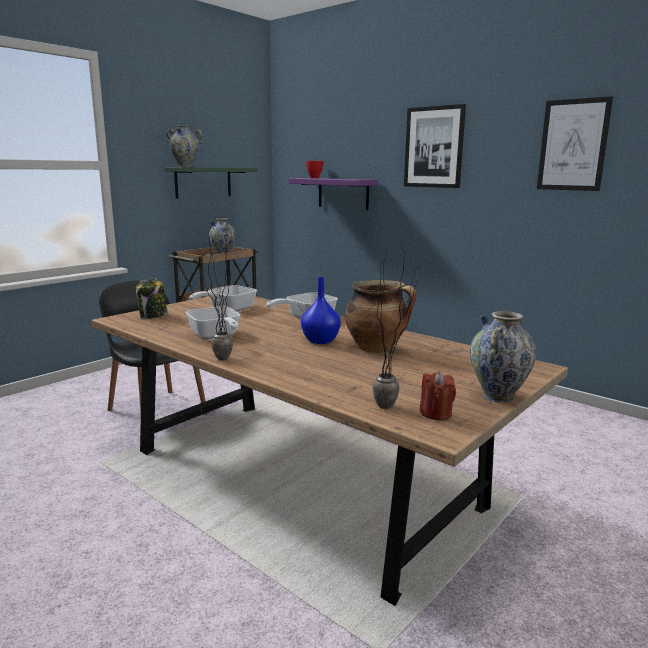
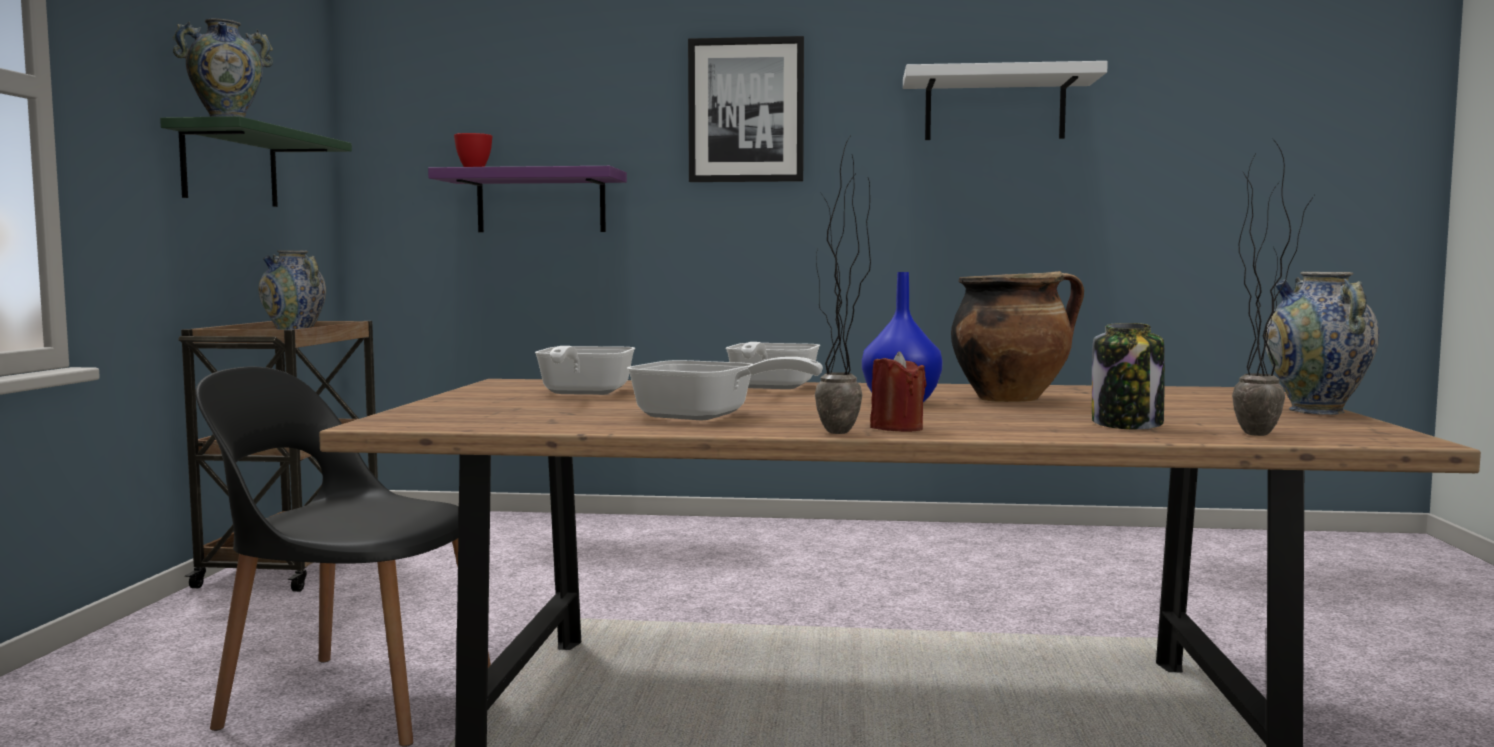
camera: 35 degrees left, 10 degrees down
jar [136,278,168,319] -> jar moved to [1092,323,1165,429]
red candle [420,371,456,420] -> red candle moved to [870,352,927,432]
picture [537,96,613,191] -> white shelf [903,61,1108,140]

